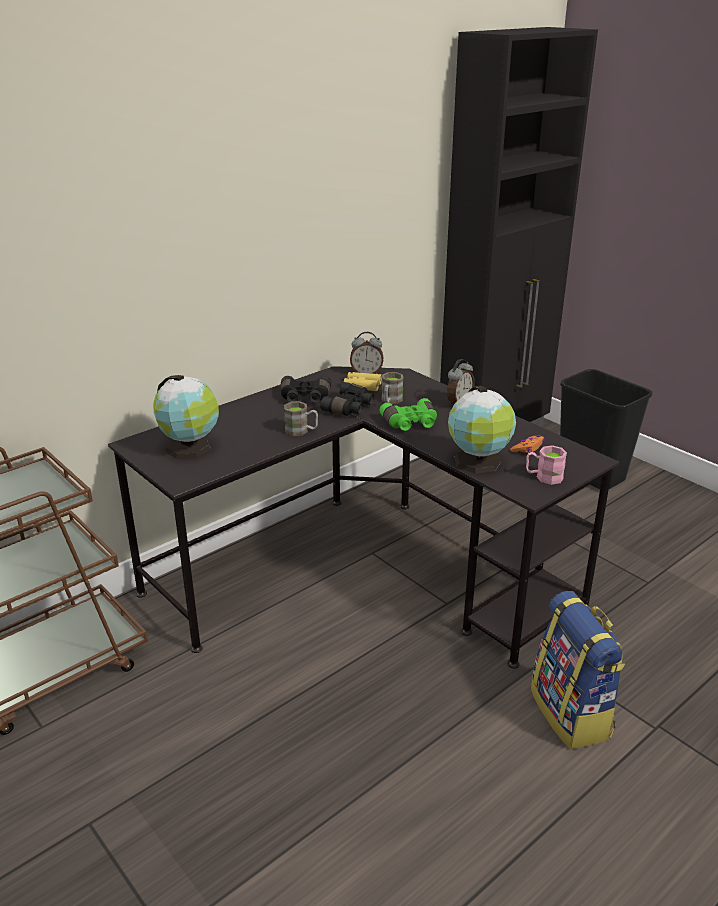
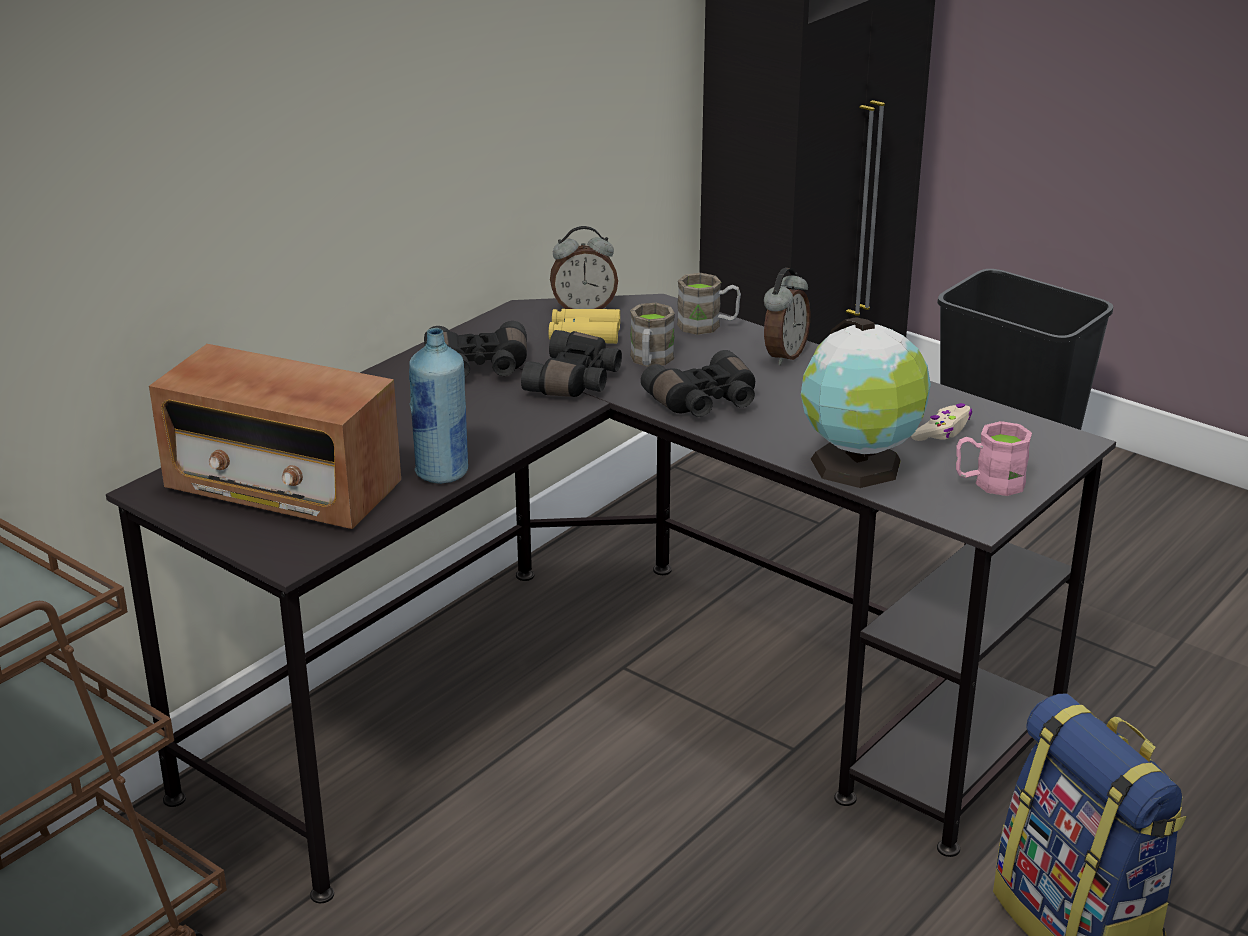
camera: 10 degrees left, 0 degrees up
globe [153,375,219,459] -> radio [149,344,401,529]
brown mug [284,401,318,436] -> brown mug moved to [677,273,741,335]
green binoculars [380,398,437,431] -> black binoculars [641,350,755,417]
orange game controller [510,435,545,453] -> beige game controller [911,403,972,441]
none -> blue bottle [409,328,468,484]

